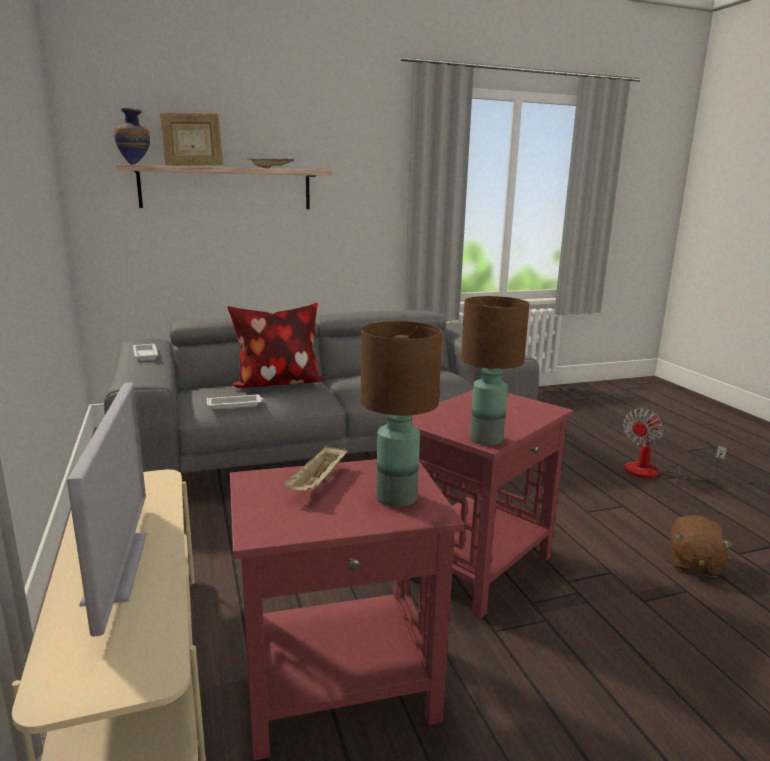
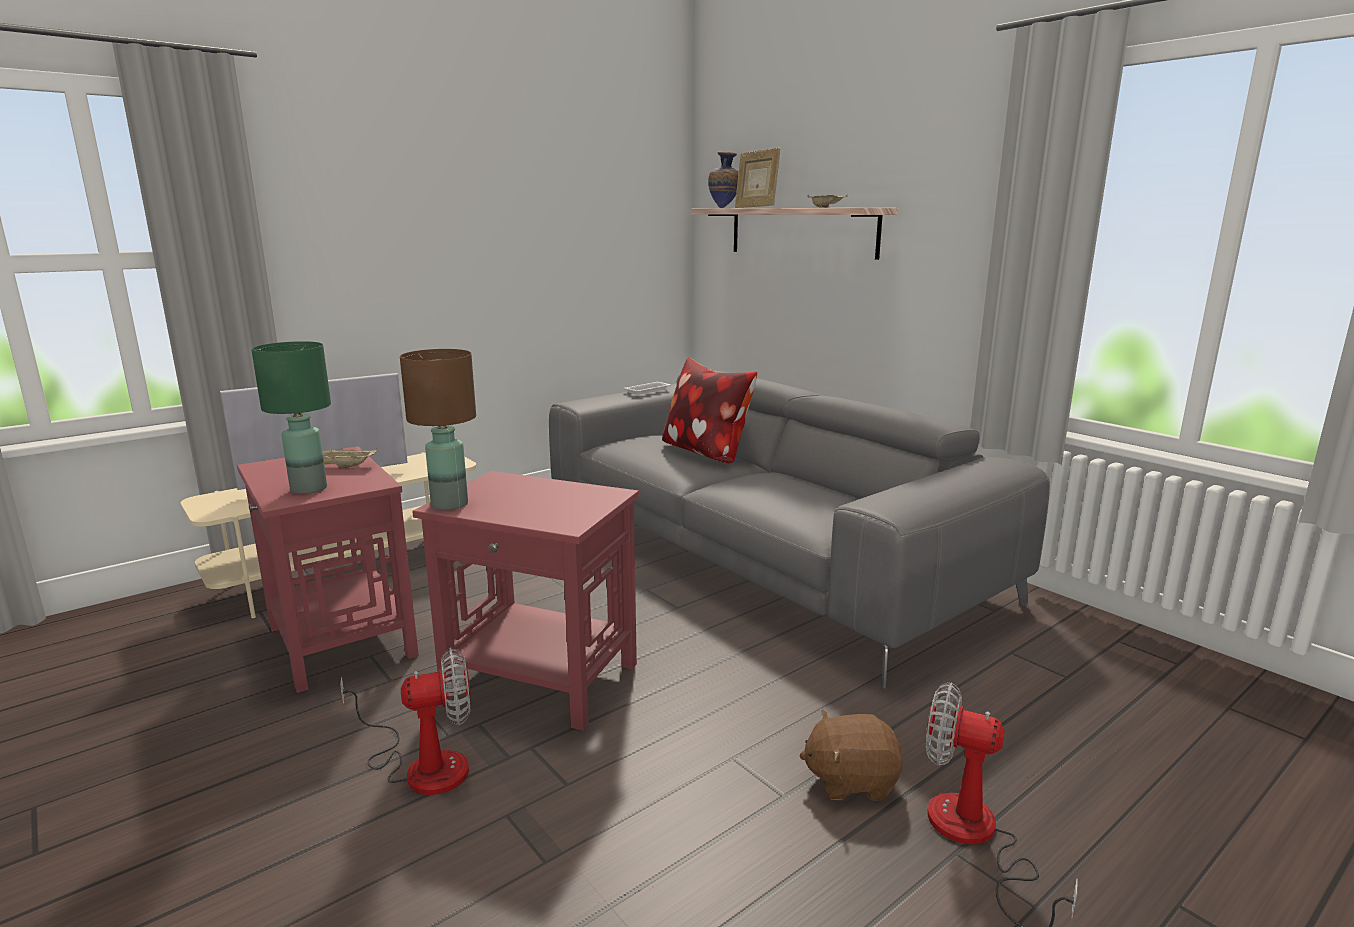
camera: 70 degrees right, 0 degrees up
white tray [207,395,263,409] -> none
brown table lamp [361,321,442,507] -> green table lamp [251,341,331,494]
brown plush toy [670,516,733,577] -> brown plush toy moved to [800,710,903,800]
none -> fan [340,647,471,795]

